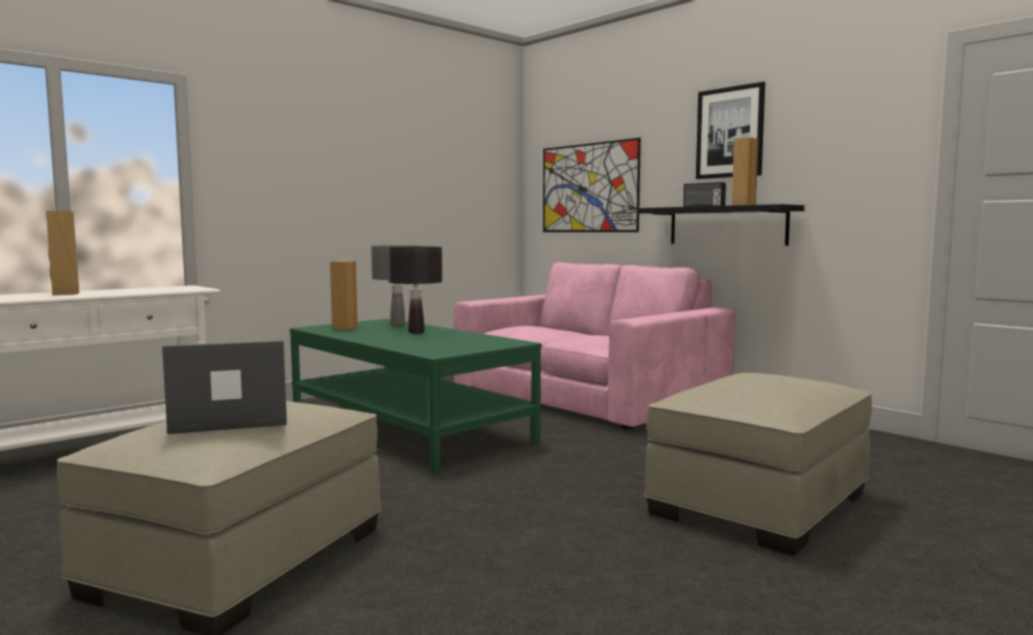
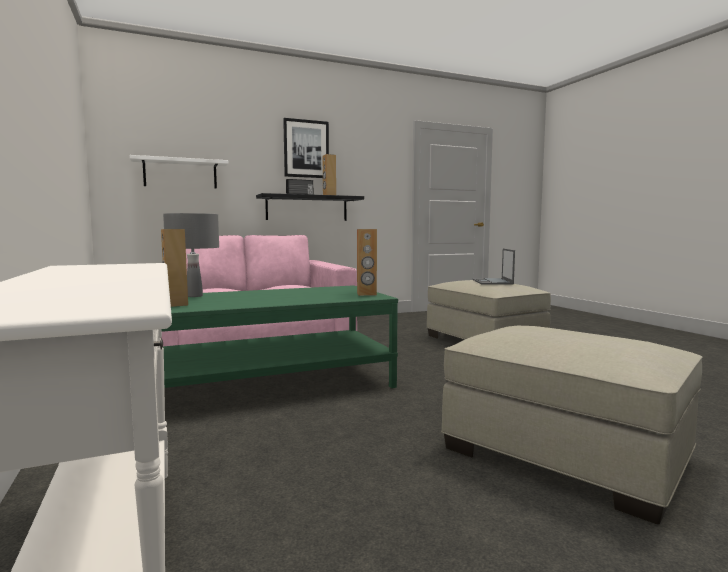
camera: 70 degrees left, 0 degrees up
brown speaker [46,211,79,295] -> brown speaker moved to [357,229,377,296]
laptop [162,341,287,434] -> laptop moved to [473,249,515,285]
black table lamp [388,246,442,334] -> none
picture [543,138,641,232] -> white shelf [130,155,229,189]

